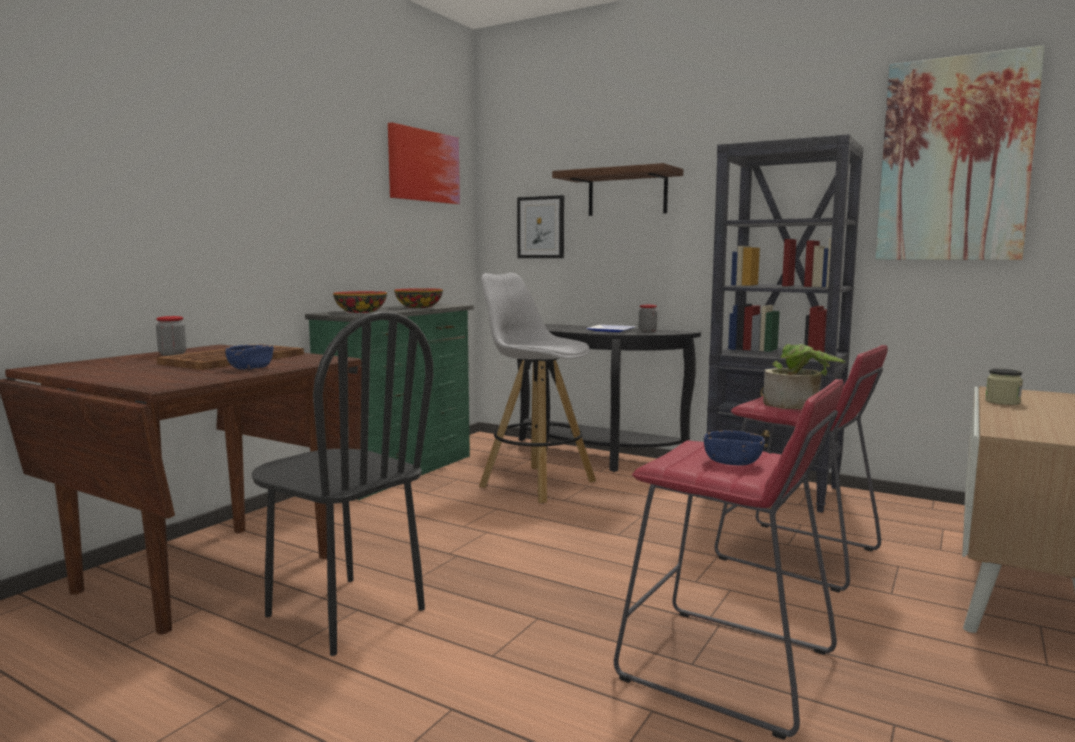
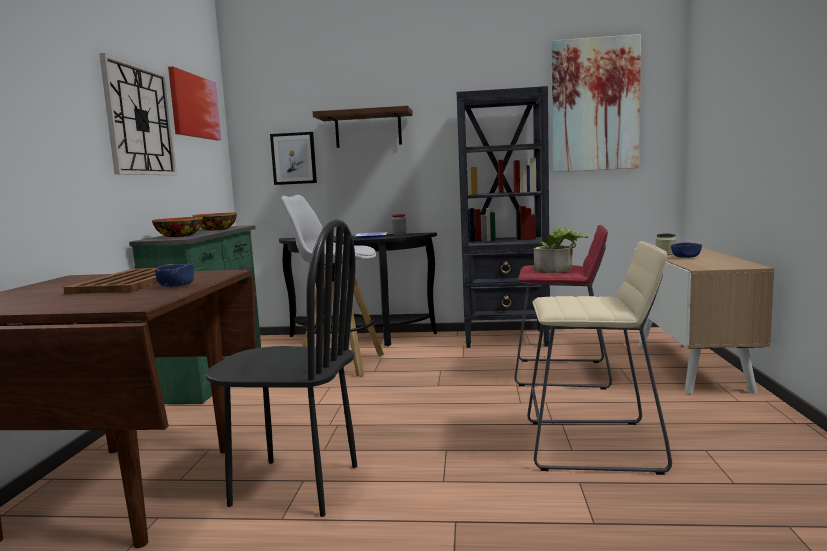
camera: 25 degrees left, 0 degrees up
jar [156,316,187,356] -> none
red stool [614,379,844,740] -> beige stool [527,241,672,475]
blue bowl [704,430,765,466] -> blue bowl moved to [671,243,702,258]
none -> wall clock [99,53,177,175]

